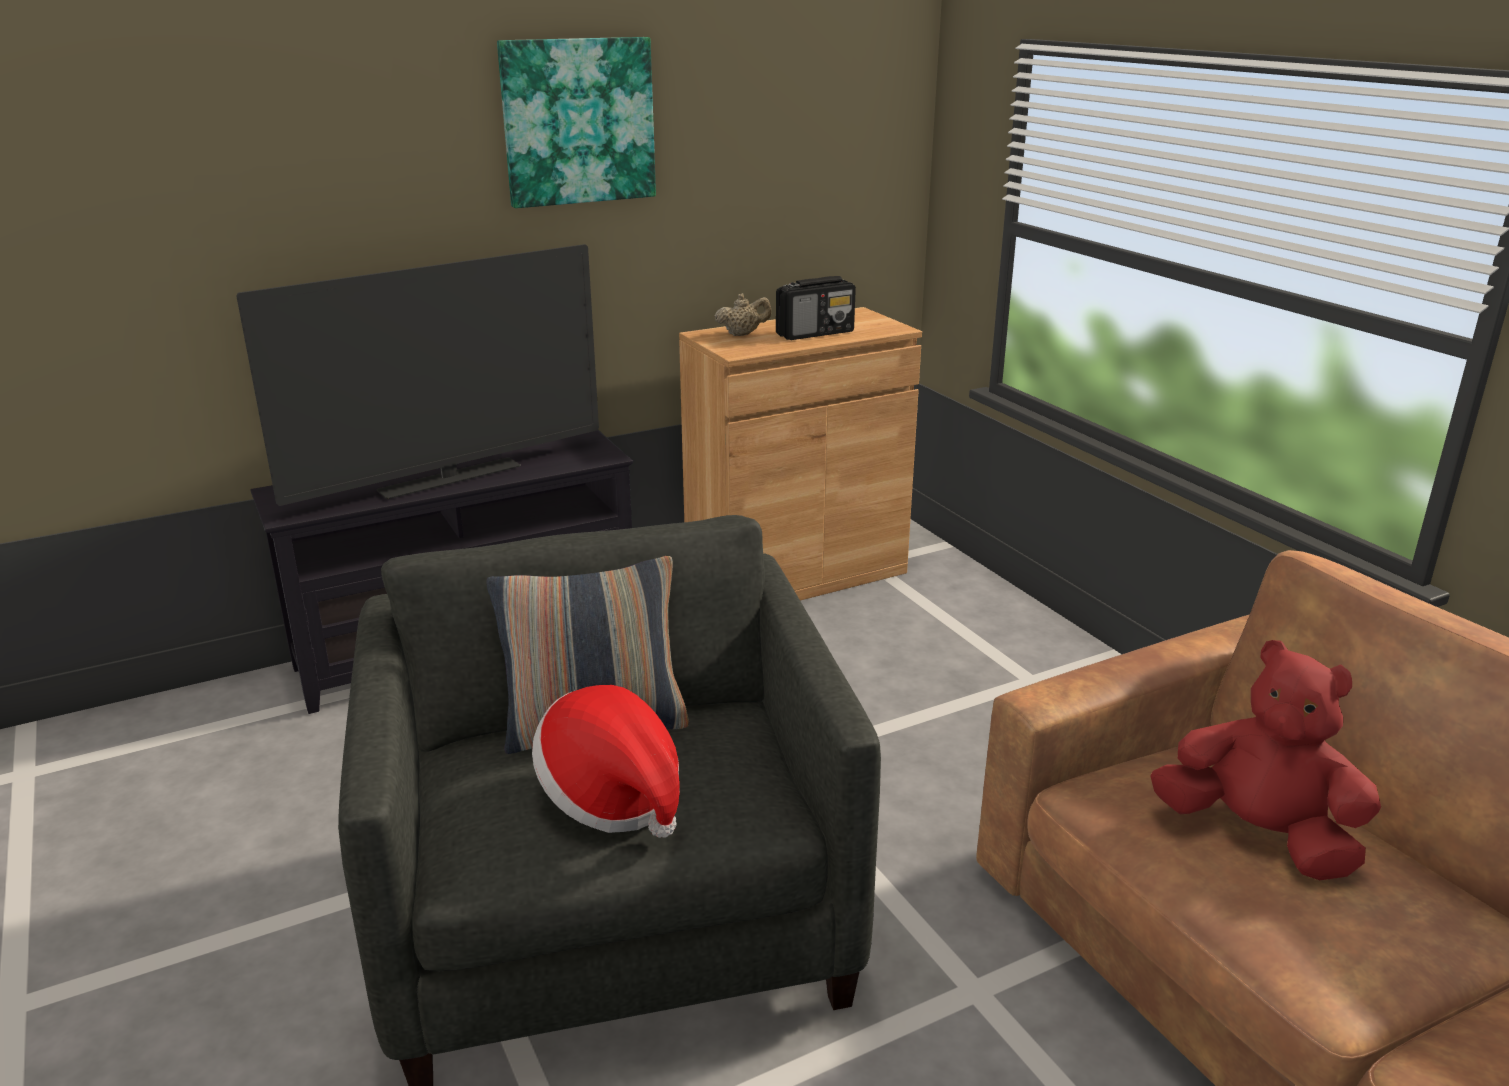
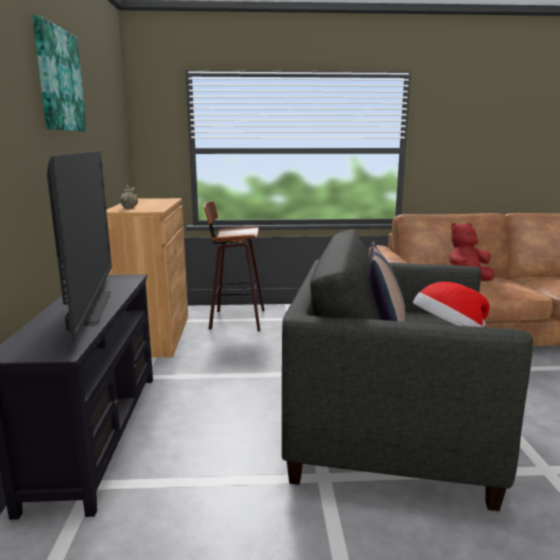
camera: 65 degrees left, 10 degrees down
radio [776,276,856,340] -> none
none -> stool [204,201,264,331]

